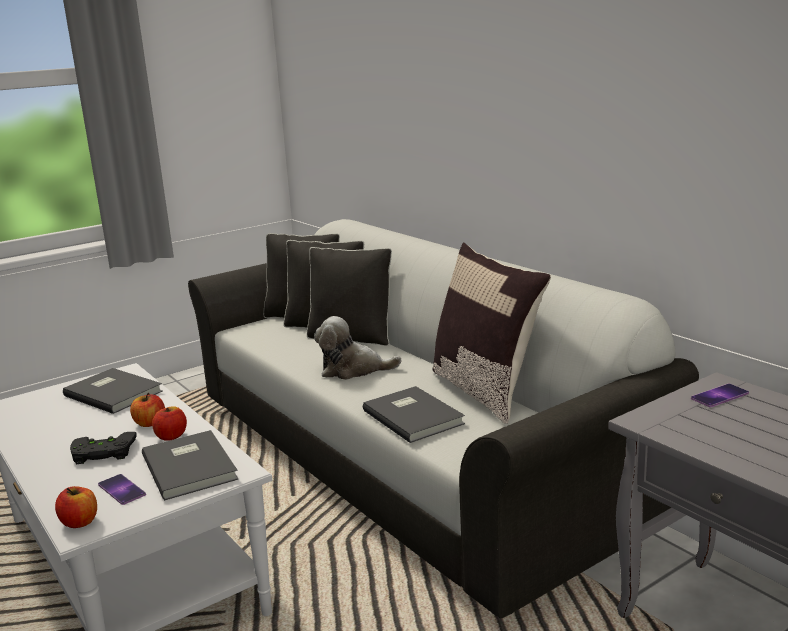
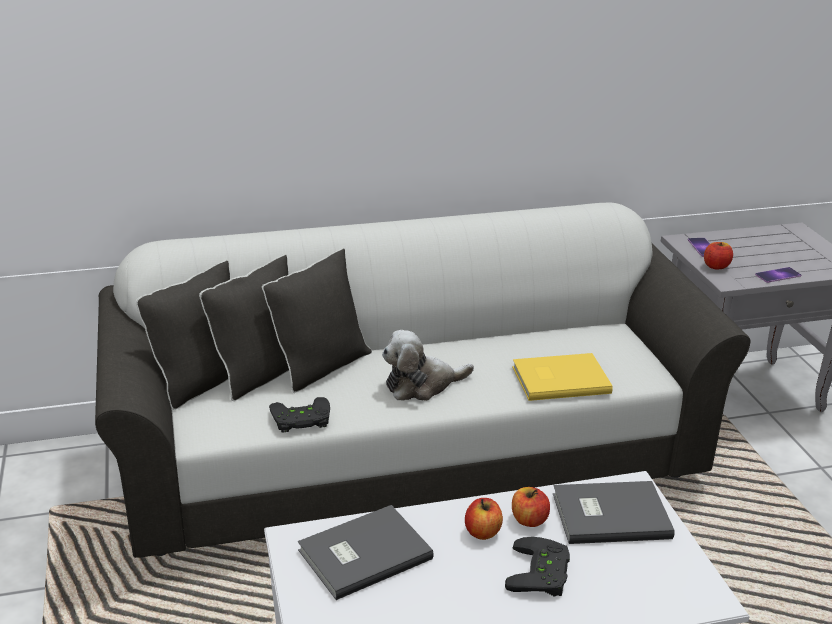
camera: 70 degrees left, 10 degrees up
apple [55,486,97,528] -> apple moved to [704,242,733,270]
phone [98,474,146,505] -> phone moved to [755,267,801,283]
plush toy [314,316,402,380] -> plush toy turned 45 degrees clockwise [382,330,474,401]
grey book [363,386,465,443] -> yellow book [512,353,613,401]
pillow [432,242,551,424] -> none
none -> black game controller [269,397,330,433]

